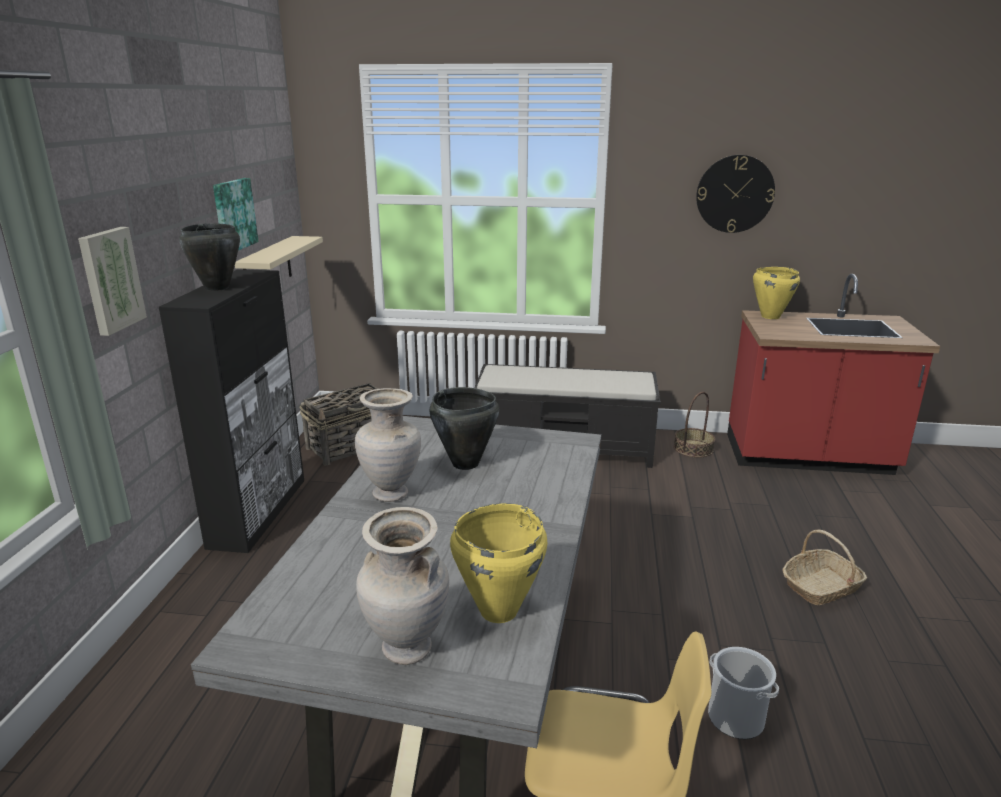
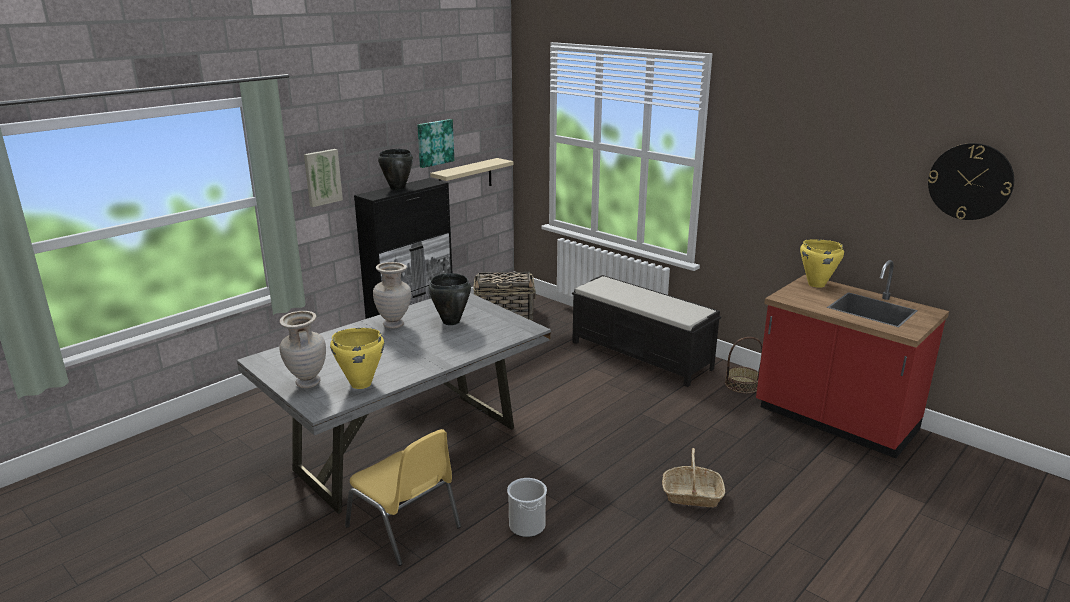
camera: 35 degrees right, 0 degrees up
wall clock [696,155,775,233] -> wall clock moved to [928,143,1014,220]

